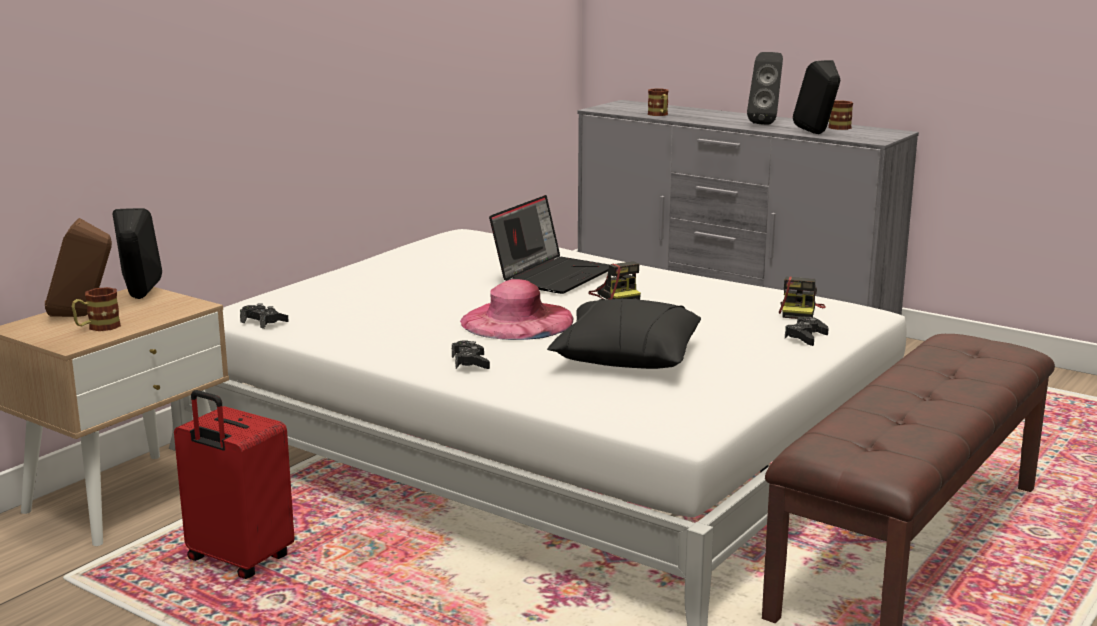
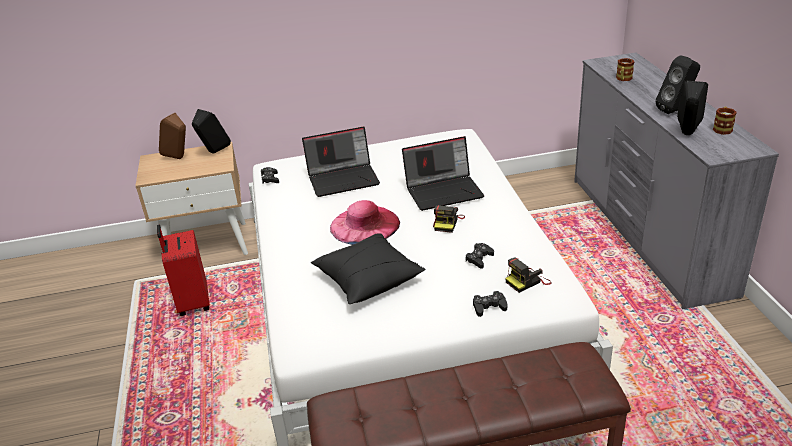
camera: 45 degrees right, 15 degrees up
mug [72,287,121,331] -> none
black game controller [452,340,490,369] -> black game controller moved to [466,243,494,269]
none -> laptop [302,126,380,197]

